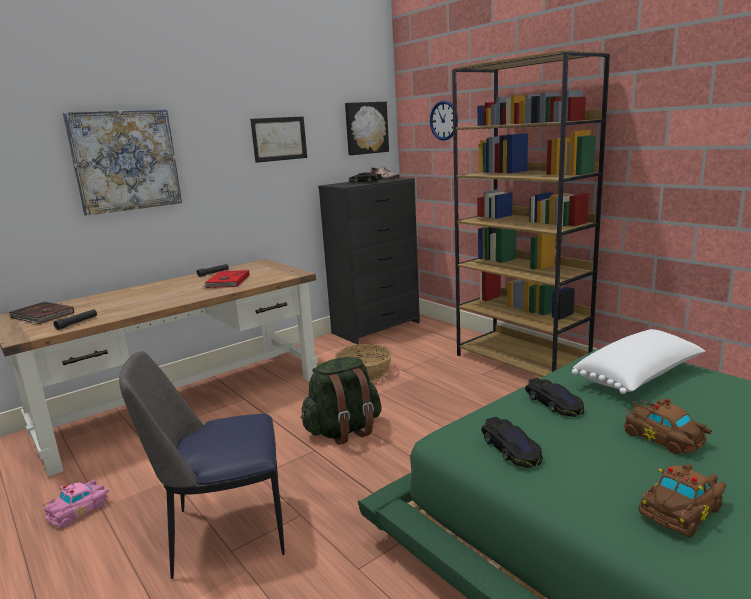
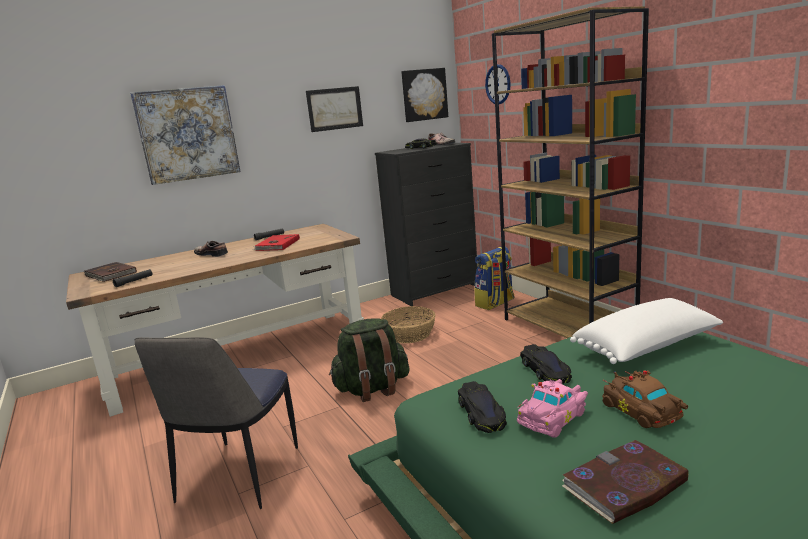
camera: 10 degrees right, 0 degrees up
pink toy car [42,479,109,528] -> pink toy car moved to [517,379,588,438]
chair [119,351,284,579] -> chair turned 75 degrees counterclockwise [135,337,298,509]
brown toy car [638,463,726,537] -> book [562,440,689,524]
none -> shoe [194,241,228,257]
none -> backpack [474,246,515,310]

